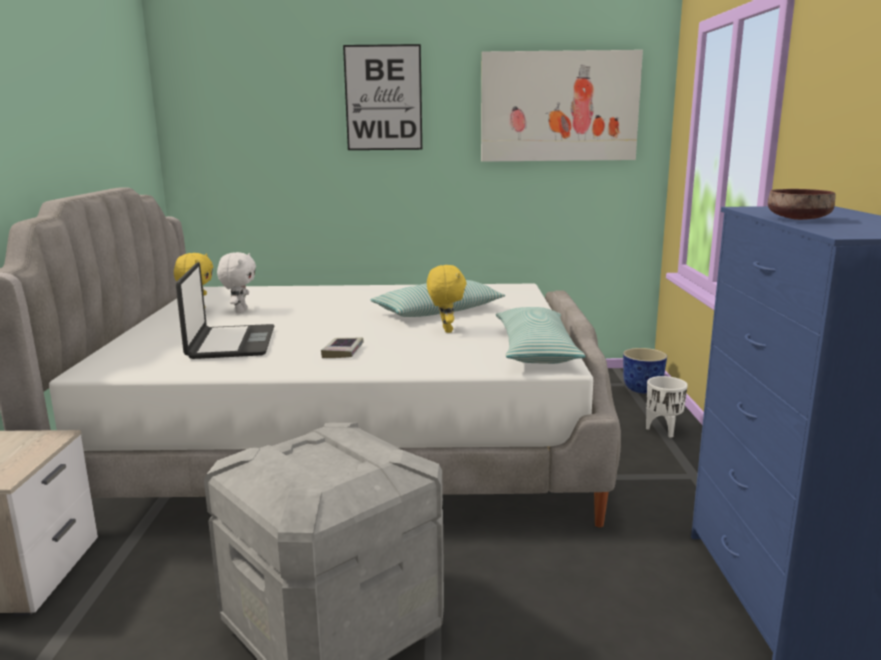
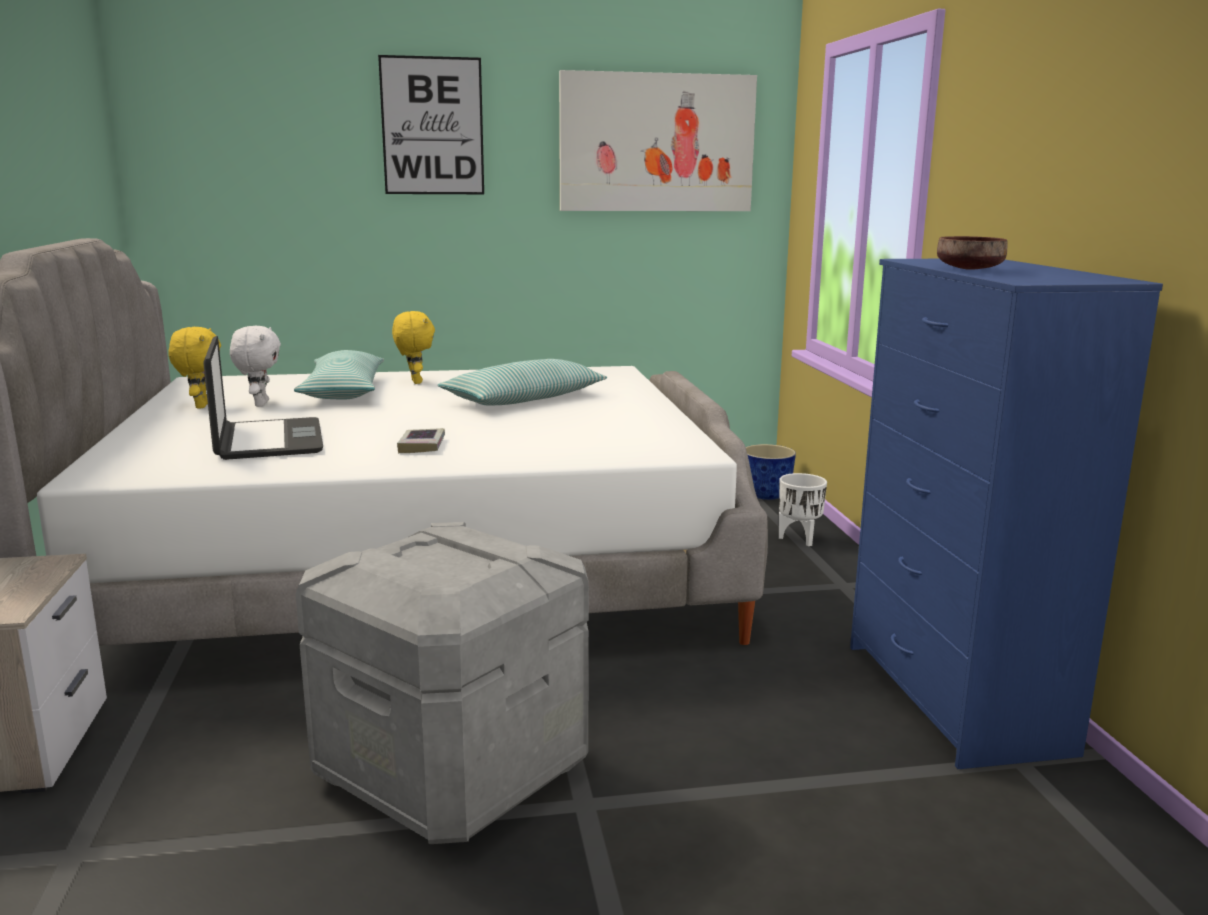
camera: 10 degrees left, 0 degrees up
yellow plush toy [427,265,467,333] -> yellow plush toy moved to [392,311,435,384]
pillow [496,307,585,364] -> pillow moved to [294,350,384,400]

